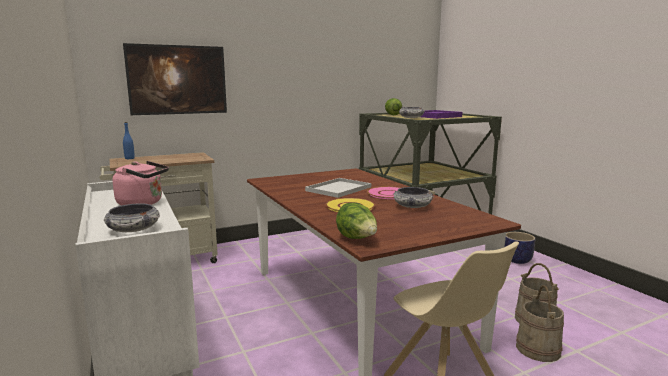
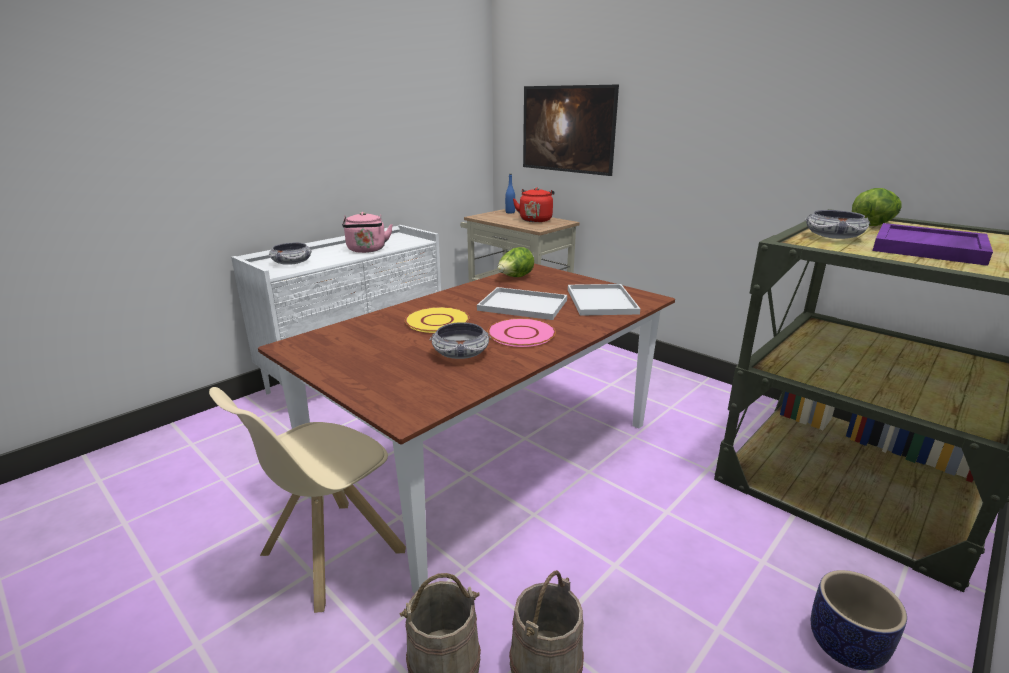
camera: 70 degrees right, 10 degrees up
lettuce [336,202,377,239] -> lettuce moved to [497,247,534,277]
none -> red kettle [513,187,555,222]
none -> white tray [568,284,640,316]

